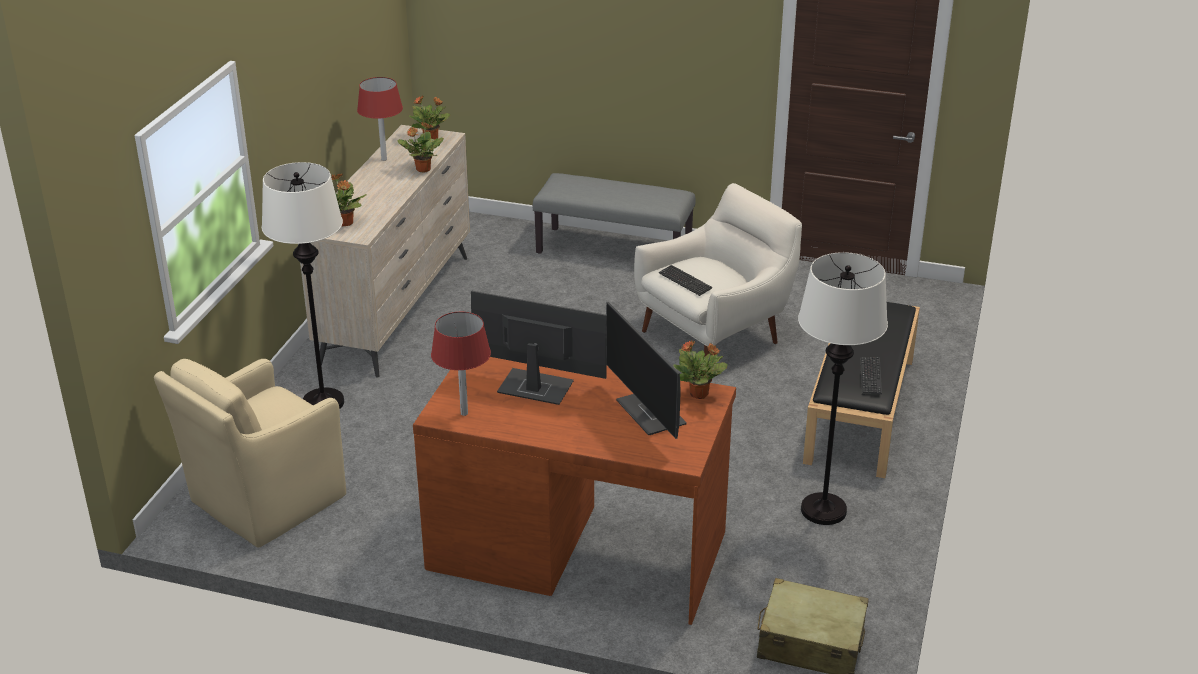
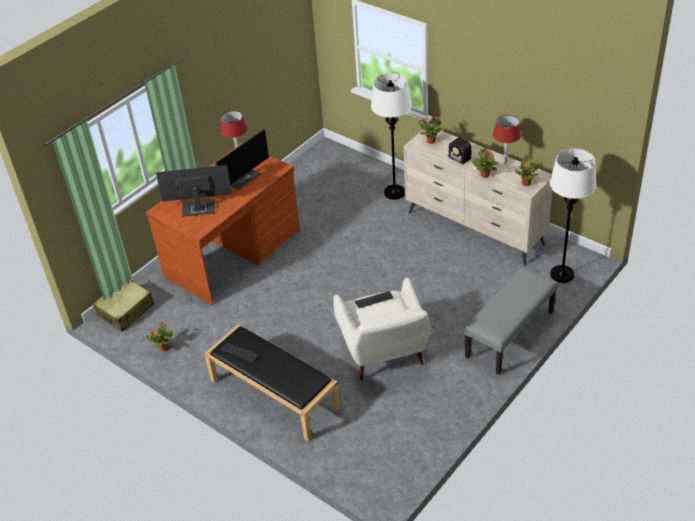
camera: 115 degrees right, 10 degrees up
beige armchair [154,359,346,548] -> none
potted plant [673,341,728,399] -> potted plant moved to [146,322,175,351]
white floor lamp [798,252,888,525] -> white floor lamp moved to [549,148,597,283]
none -> radio [441,137,472,165]

